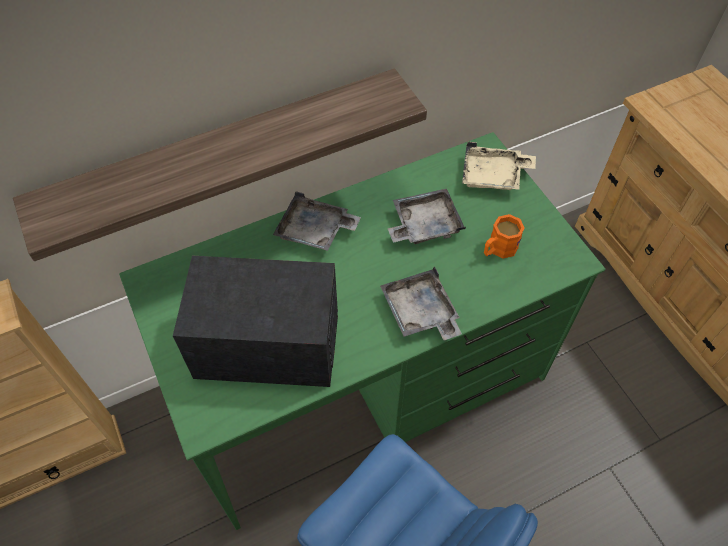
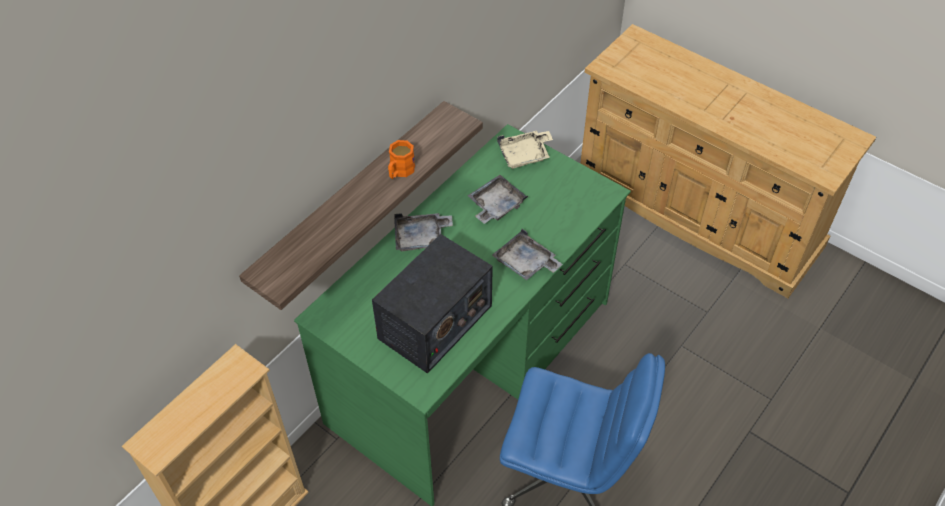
camera: 25 degrees left, 5 degrees down
radio [173,256,338,387] -> radio turned 150 degrees clockwise [372,234,493,374]
orange mug [484,214,524,258] -> orange mug moved to [388,140,415,179]

